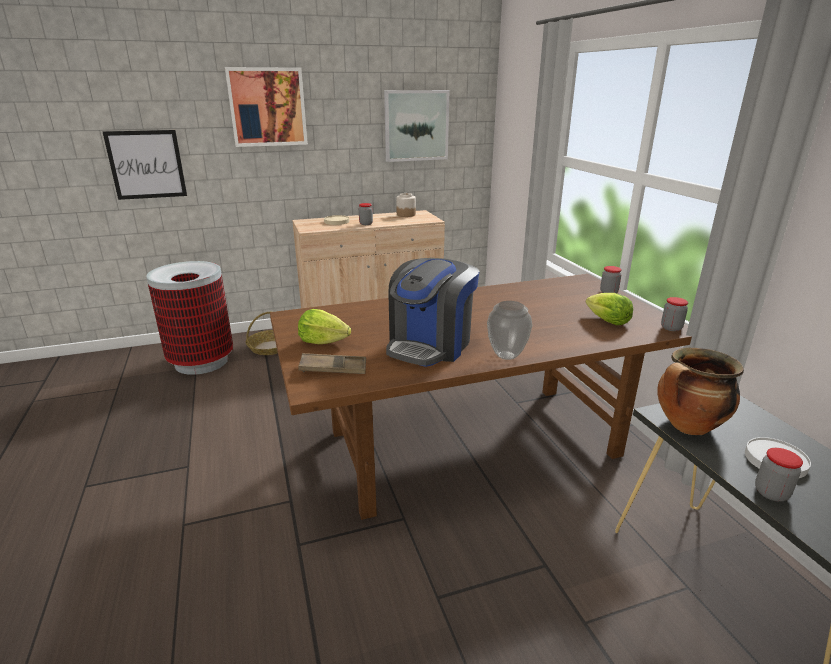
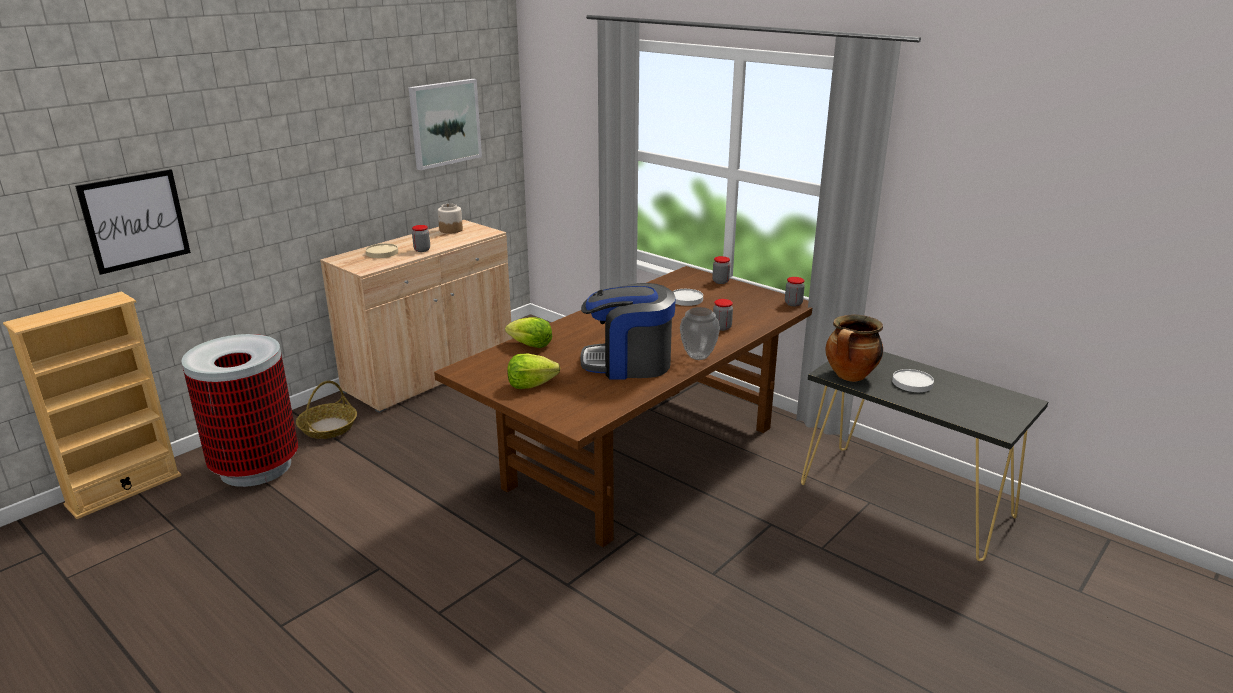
camera: 30 degrees left, 0 degrees up
picture [225,67,308,147] -> none
brown tray [298,353,366,374] -> none
coffee machine [386,258,479,367] -> coffee machine turned 90 degrees clockwise [580,283,676,379]
lettuce [585,293,633,325] -> lettuce moved to [505,317,552,348]
jar [755,448,803,501] -> jar moved to [713,299,733,331]
none -> beige bookcase [3,292,181,519]
none -> white plate [672,289,703,306]

